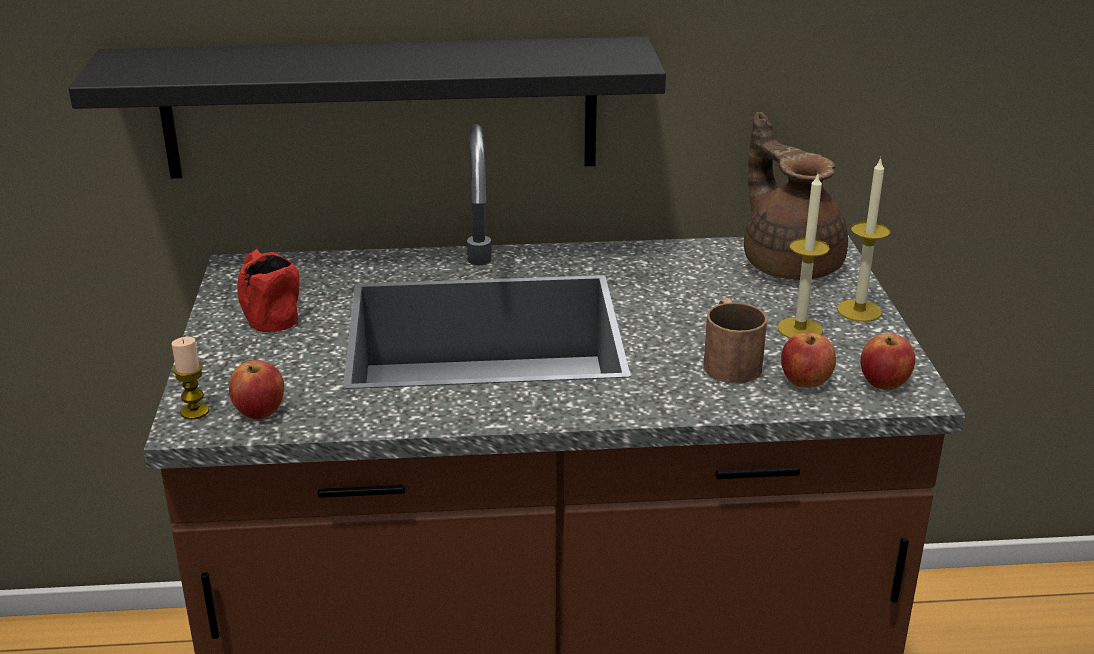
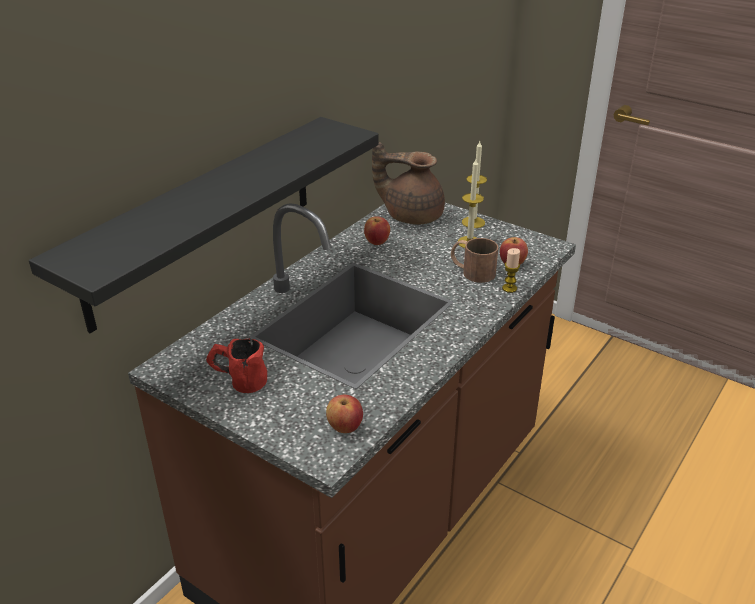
camera: 50 degrees left, 5 degrees up
candle [171,337,209,420] -> candle moved to [502,248,520,293]
apple [860,333,915,390] -> apple moved to [364,216,390,245]

